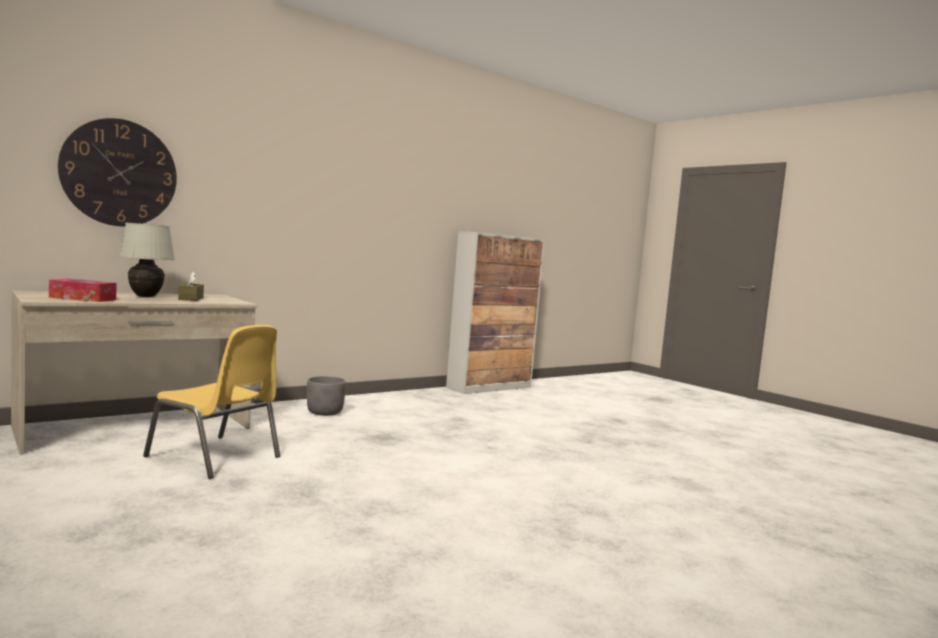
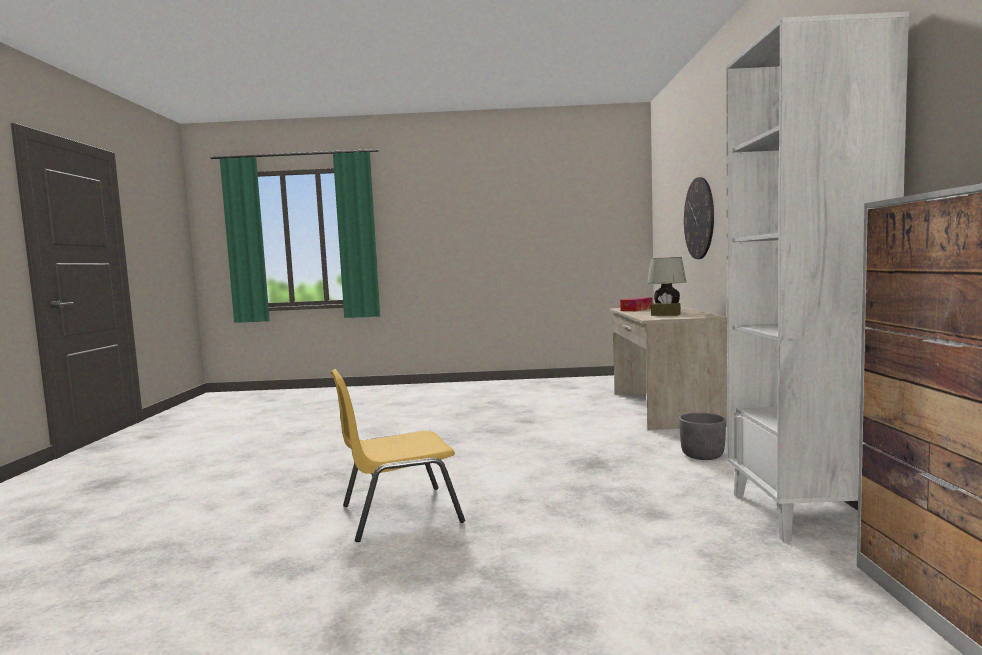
camera: 130 degrees right, 0 degrees up
yellow chair [143,325,280,479] -> yellow chair moved to [331,369,465,542]
none -> white bookcase [726,12,909,542]

